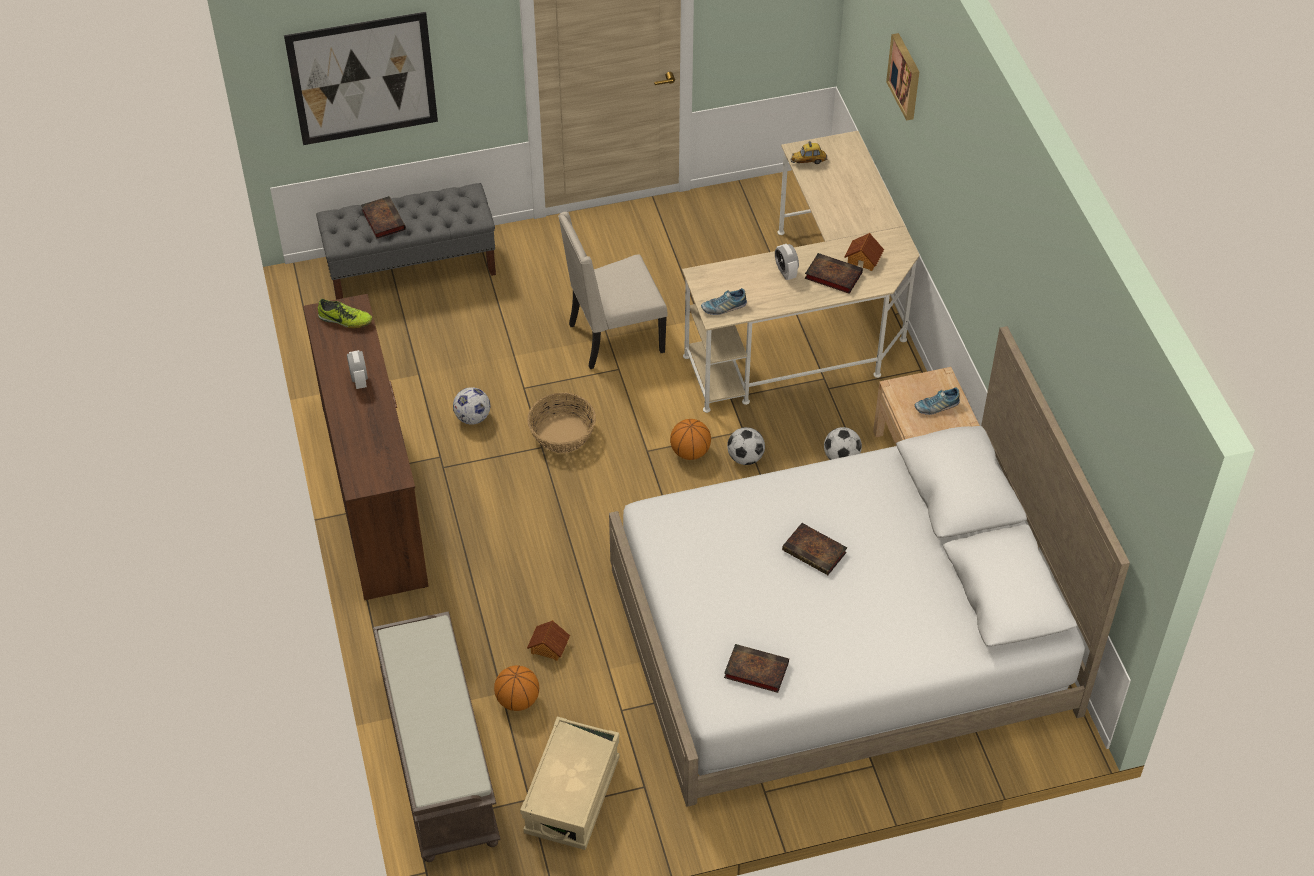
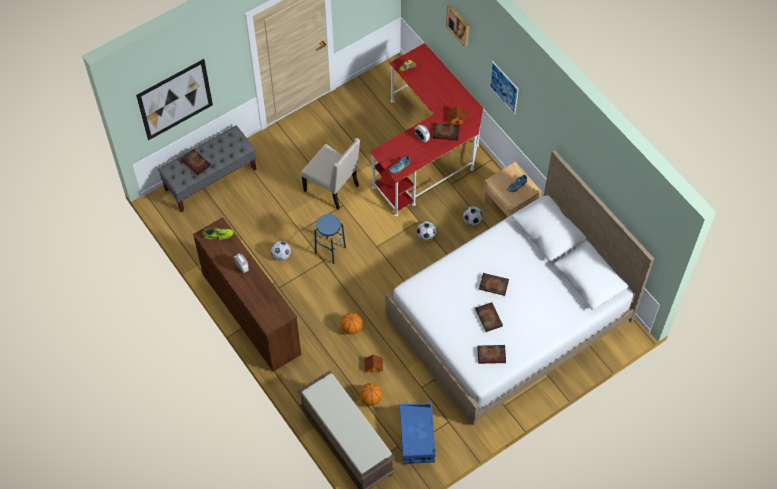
camera: 20 degrees left, 10 degrees up
beige storage box [520,717,619,850] -> blue storage box [400,402,436,464]
basket [527,392,596,453] -> blue stool [315,214,346,264]
beige chair [558,212,668,369] -> beige chair turned 105 degrees counterclockwise [301,138,360,210]
basketball [670,419,711,460] -> basketball moved to [341,312,363,335]
beige desk [682,131,920,413] -> red desk [370,43,483,216]
none -> book [475,302,503,332]
none -> picture [489,61,519,115]

